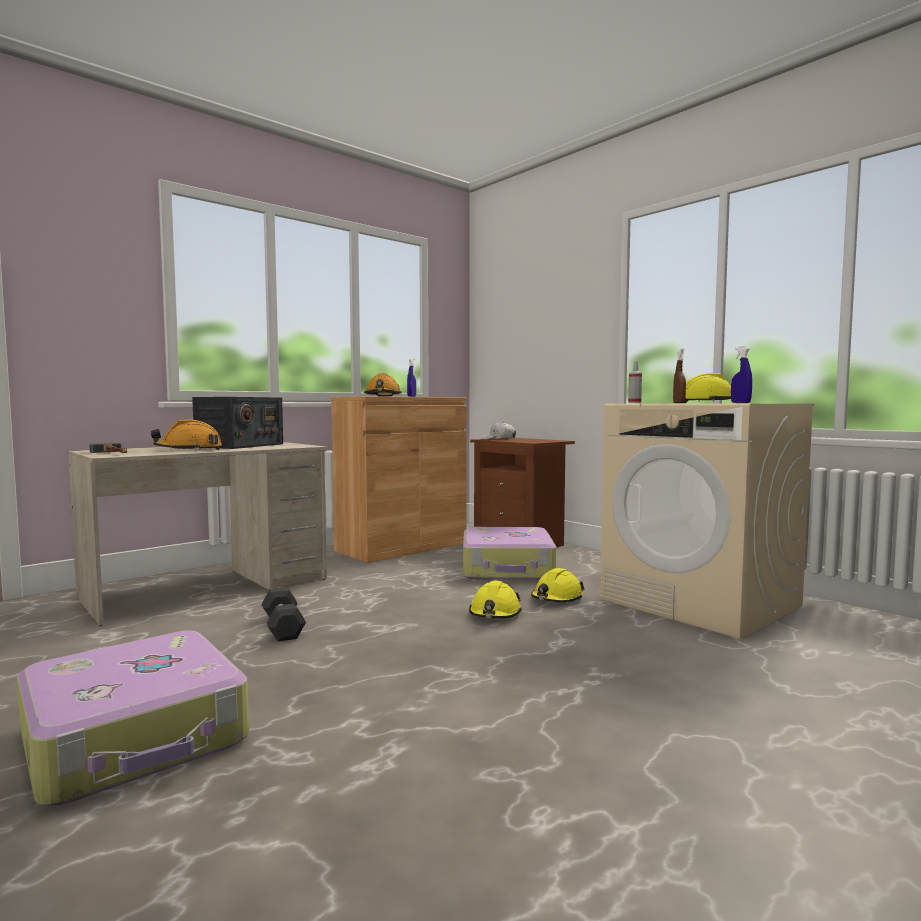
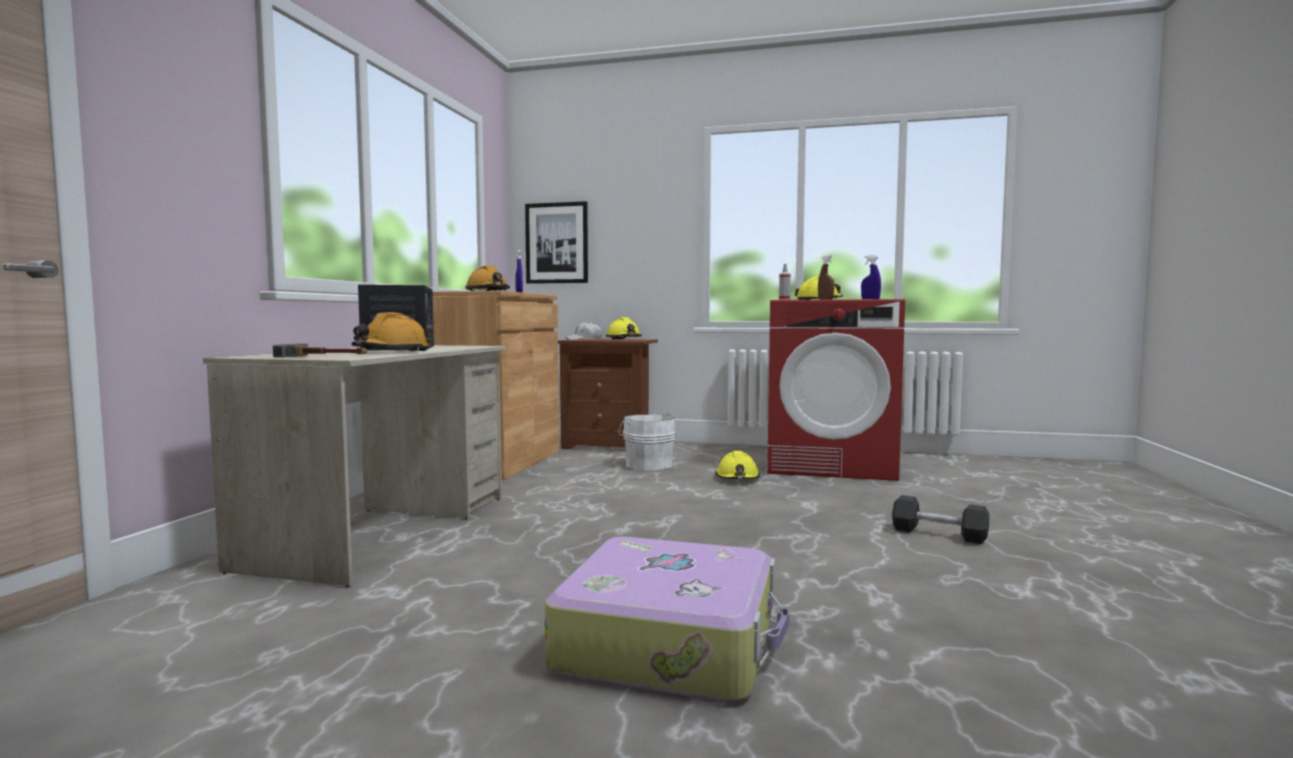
camera: 35 degrees left, 0 degrees up
grey dumbbell [262,587,306,641] -> grey dumbbell moved to [892,495,989,544]
suitcase [463,527,556,580] -> white bucket [619,413,675,470]
yellow hard hat [469,581,522,618] -> yellow hard hat moved to [606,317,642,339]
beige washing machine [600,404,815,639] -> red washing machine [767,299,905,481]
none -> picture [525,201,588,284]

